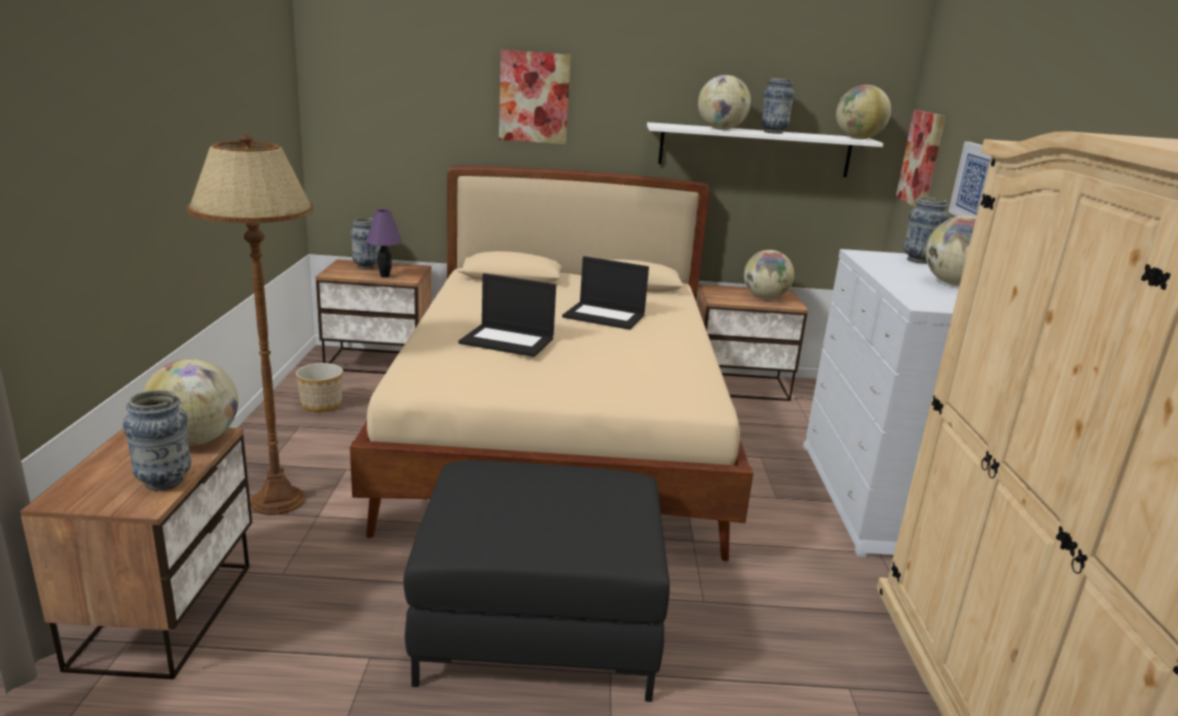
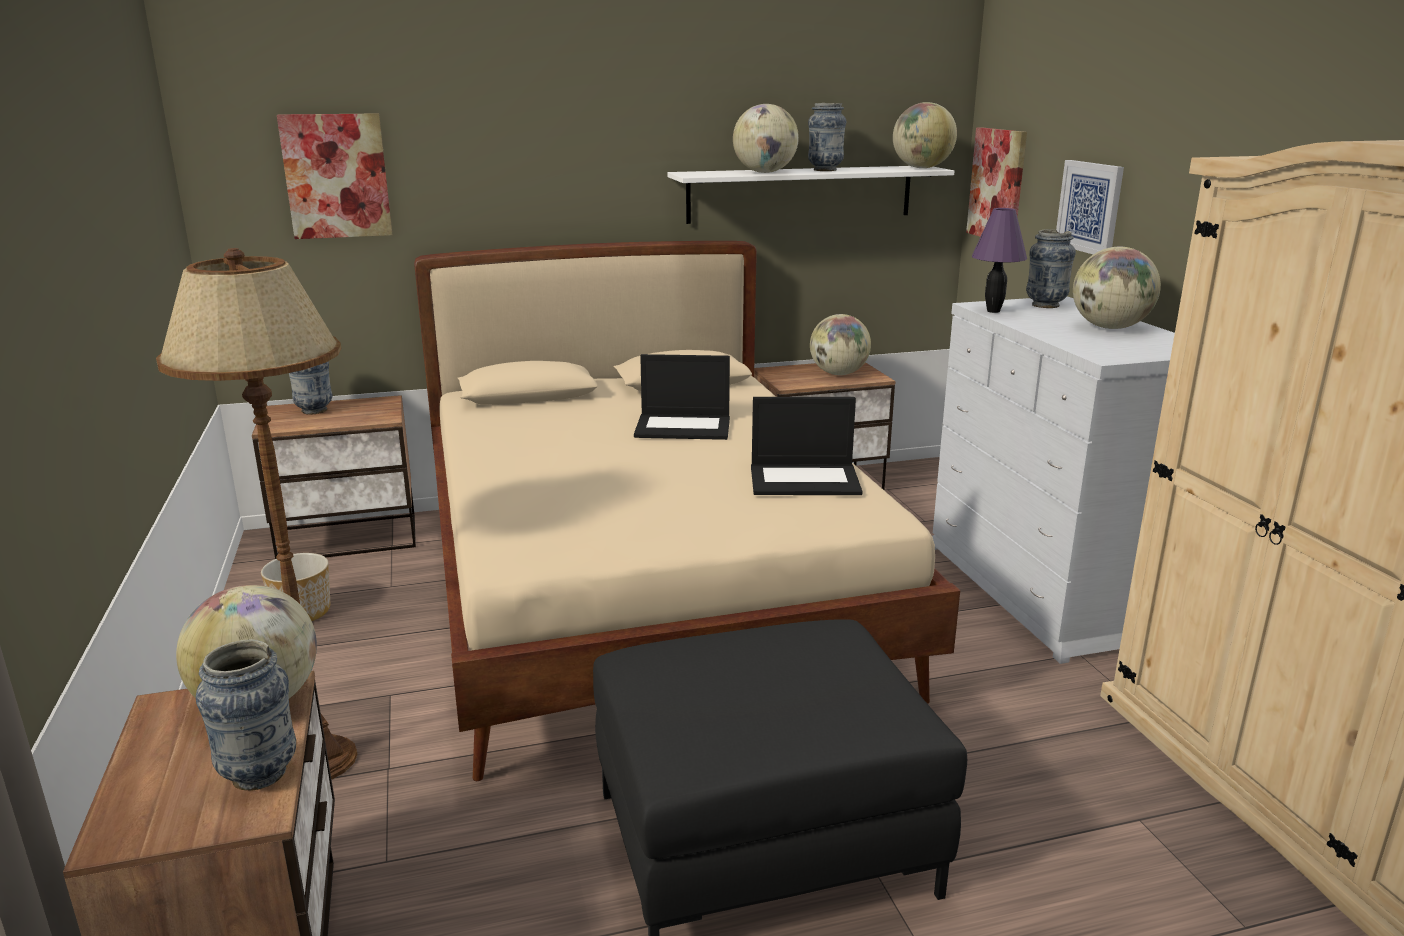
camera: 15 degrees left, 0 degrees up
purple table lamp [366,209,402,278] -> purple table lamp moved to [972,208,1027,313]
laptop [458,273,556,357] -> laptop moved to [751,397,863,495]
picture [499,50,571,144] -> picture moved to [277,113,392,239]

